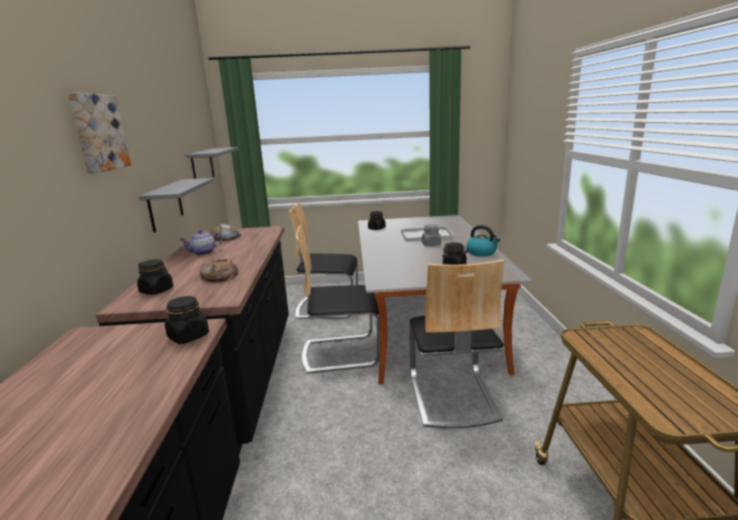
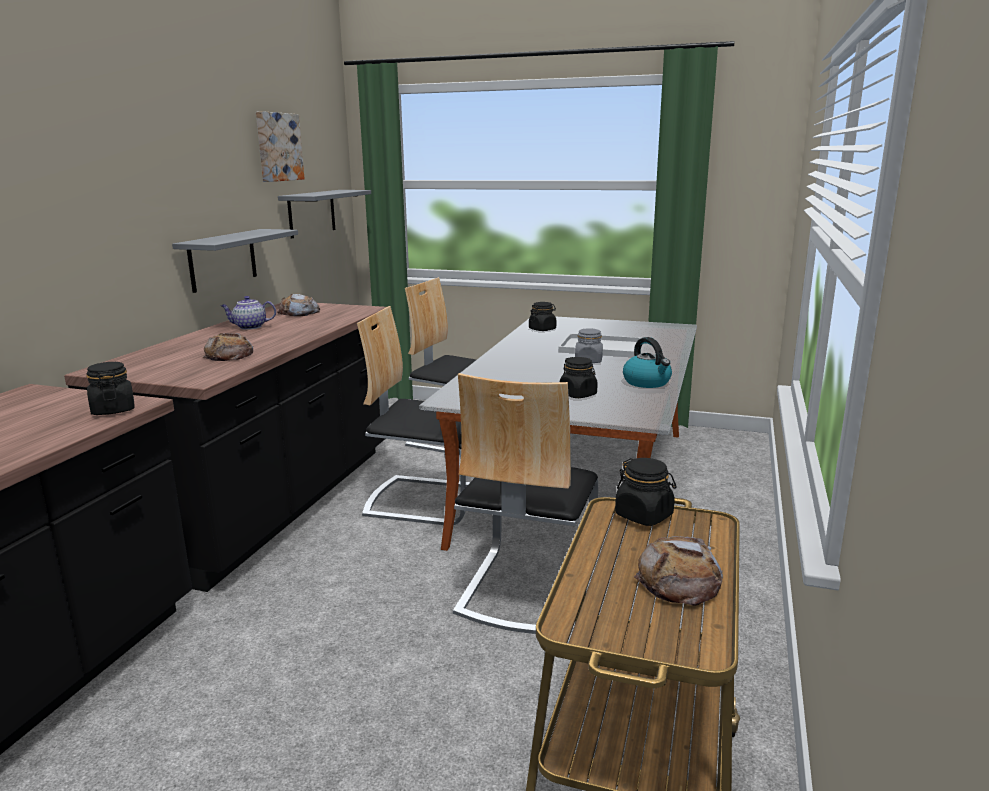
camera: 20 degrees right, 0 degrees up
picture [68,93,131,174] -> picture moved to [256,111,305,182]
black jar [137,259,173,295] -> black jar moved to [615,458,677,526]
none -> bread [634,536,723,606]

